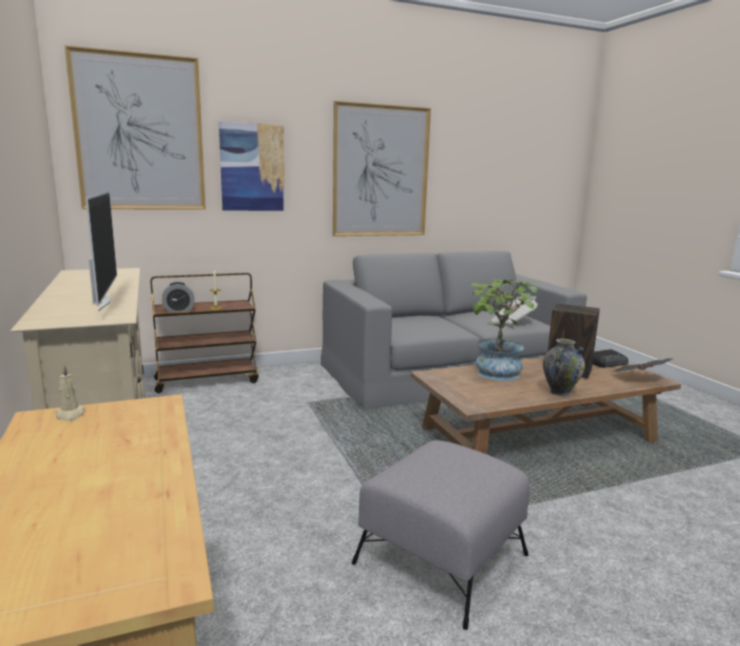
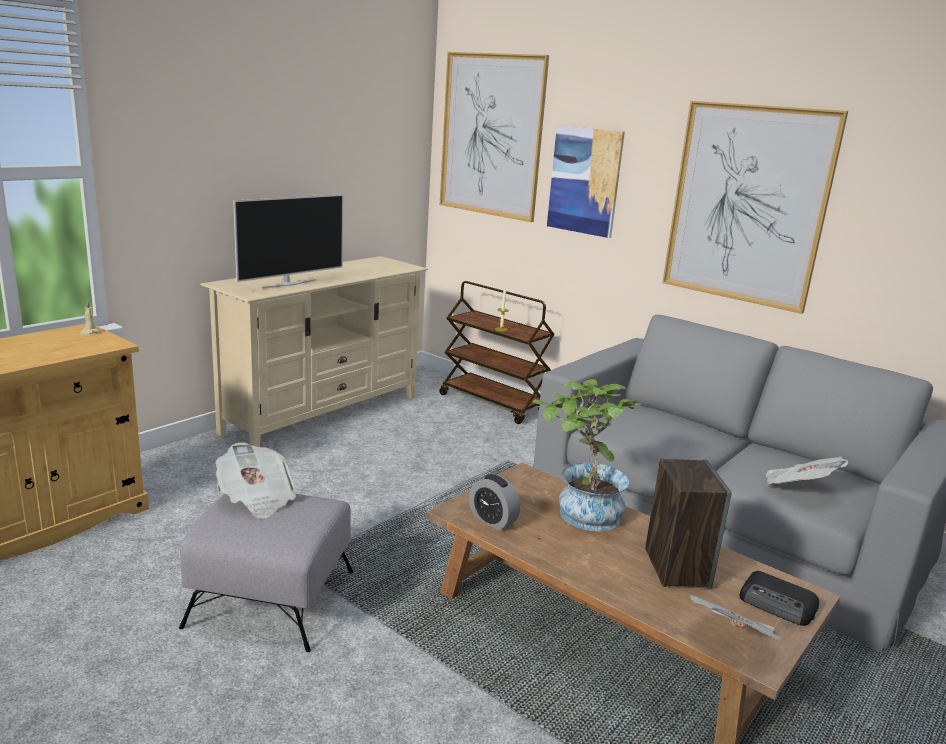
camera: 60 degrees right, 5 degrees up
alarm clock [162,282,195,312] -> alarm clock moved to [469,474,520,530]
vase [543,339,585,396] -> none
none -> newspaper [216,442,296,519]

